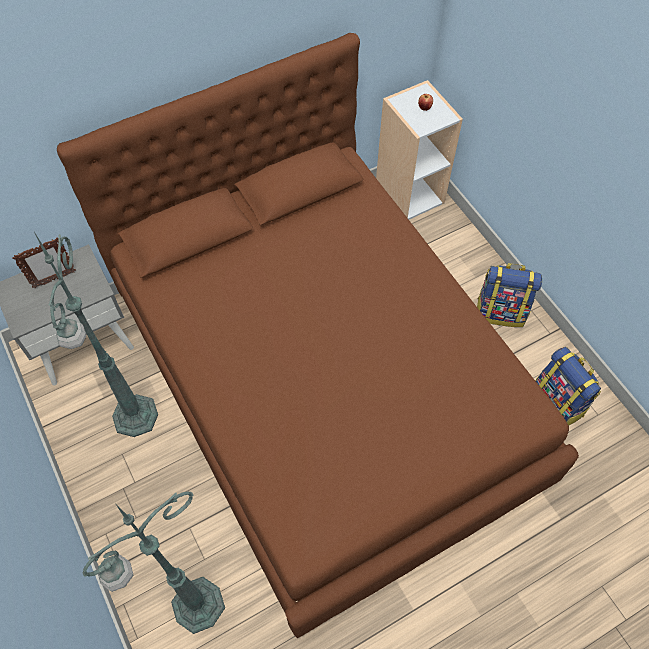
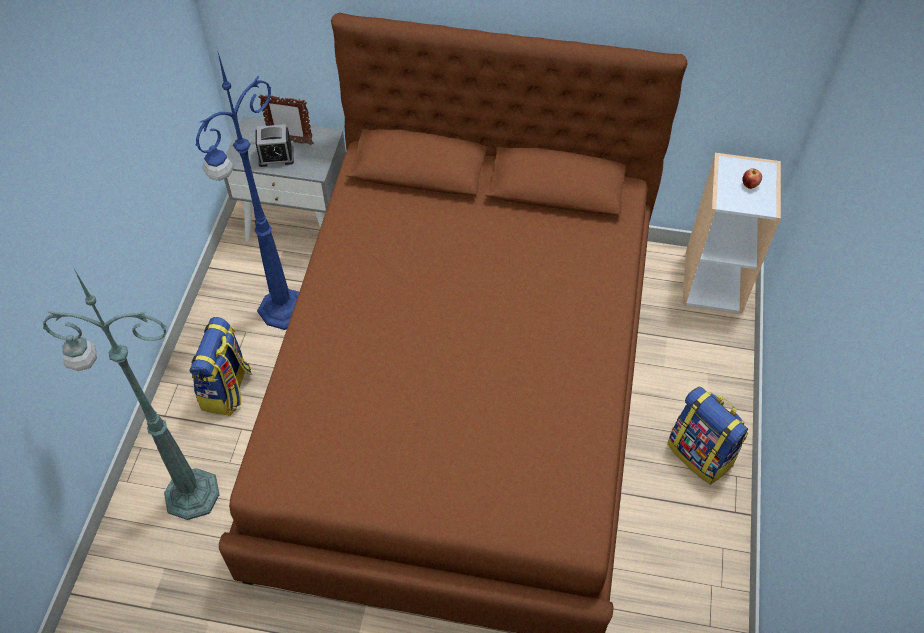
camera: 40 degrees right, 5 degrees down
green floor lamp [34,232,158,437] -> blue floor lamp [196,53,299,330]
backpack [535,347,601,425] -> backpack moved to [190,317,252,416]
none -> alarm clock [255,124,294,167]

